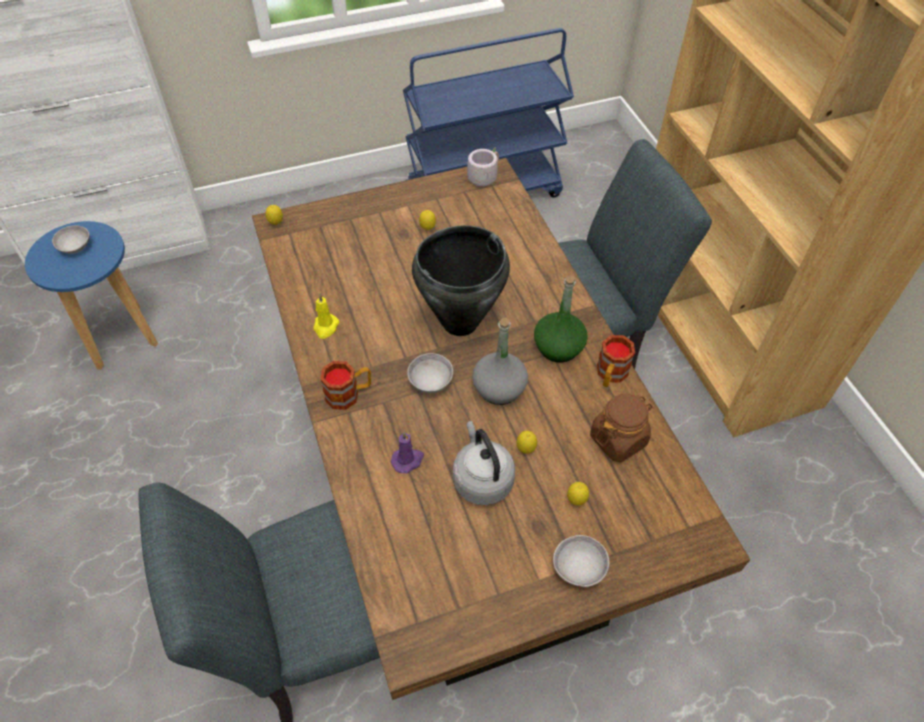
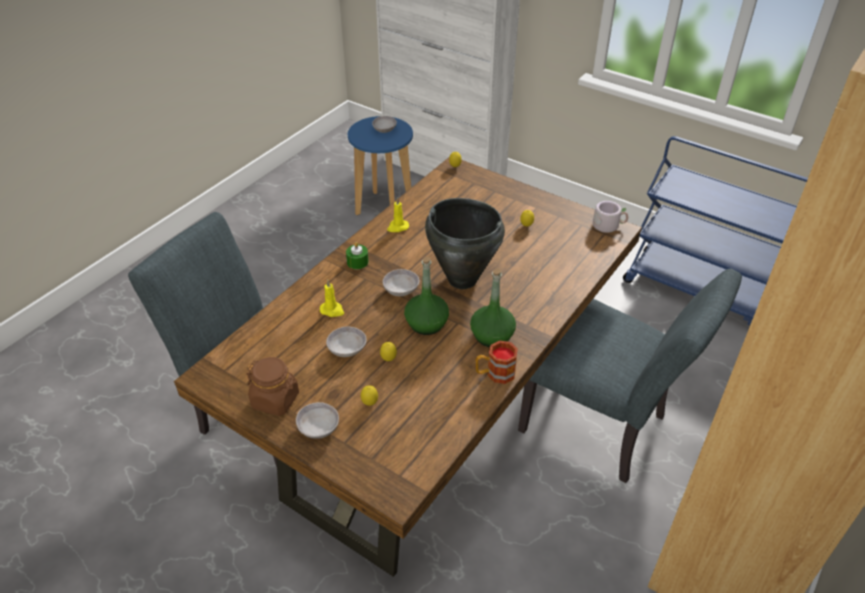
camera: 55 degrees right, 10 degrees down
mug [320,361,371,410] -> green candle [346,242,369,269]
purple candle [391,432,424,474] -> yellow candle [320,280,344,317]
grey kettle [453,421,515,505] -> grey bowl [326,326,367,357]
grey bottle [472,318,528,405] -> green bottle [404,257,449,335]
brown jar [590,394,652,462] -> brown jar moved to [247,357,299,416]

